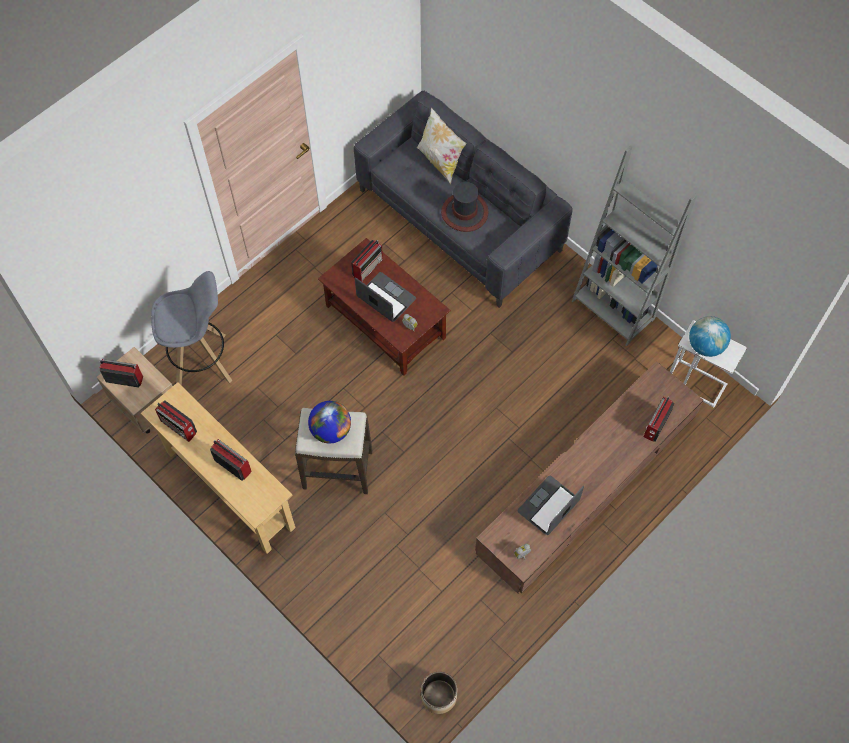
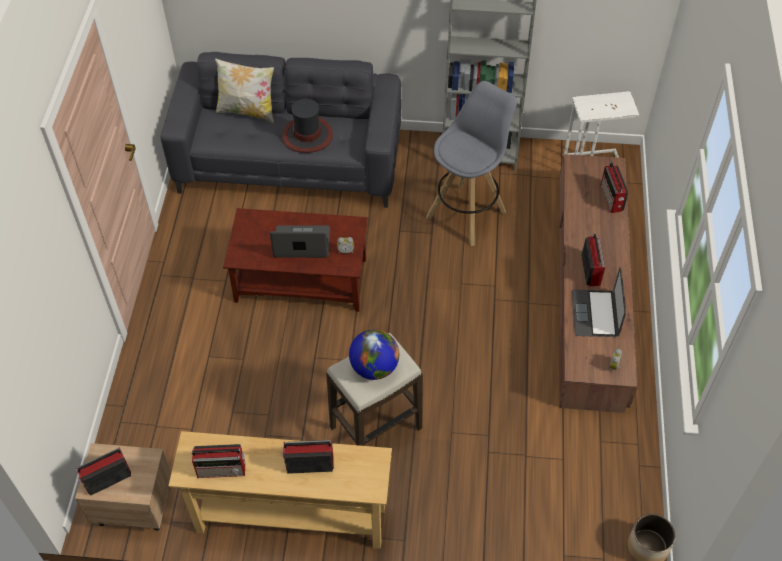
camera: 40 degrees left, 10 degrees down
grey stool [151,271,232,386] -> grey stool moved to [426,81,518,246]
radio [351,240,383,282] -> radio moved to [581,233,605,286]
globe [689,316,731,357] -> none

